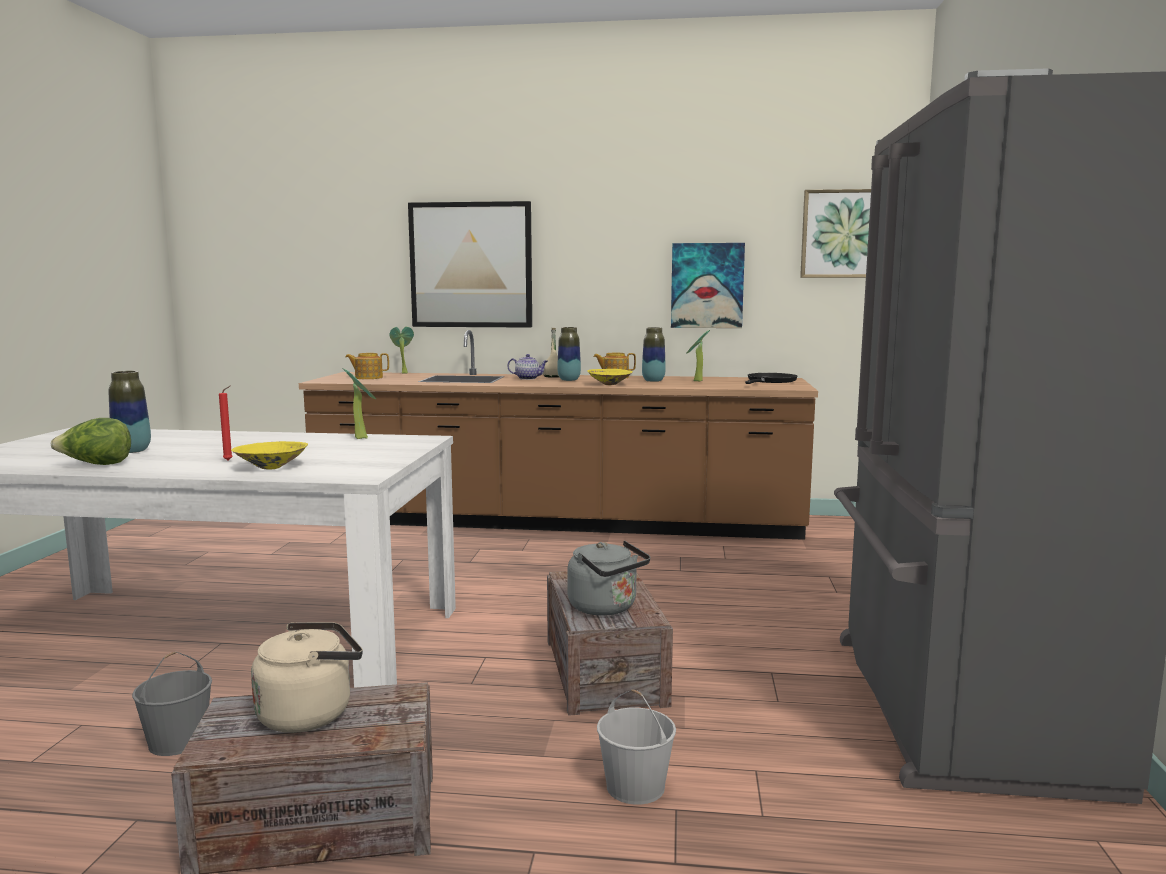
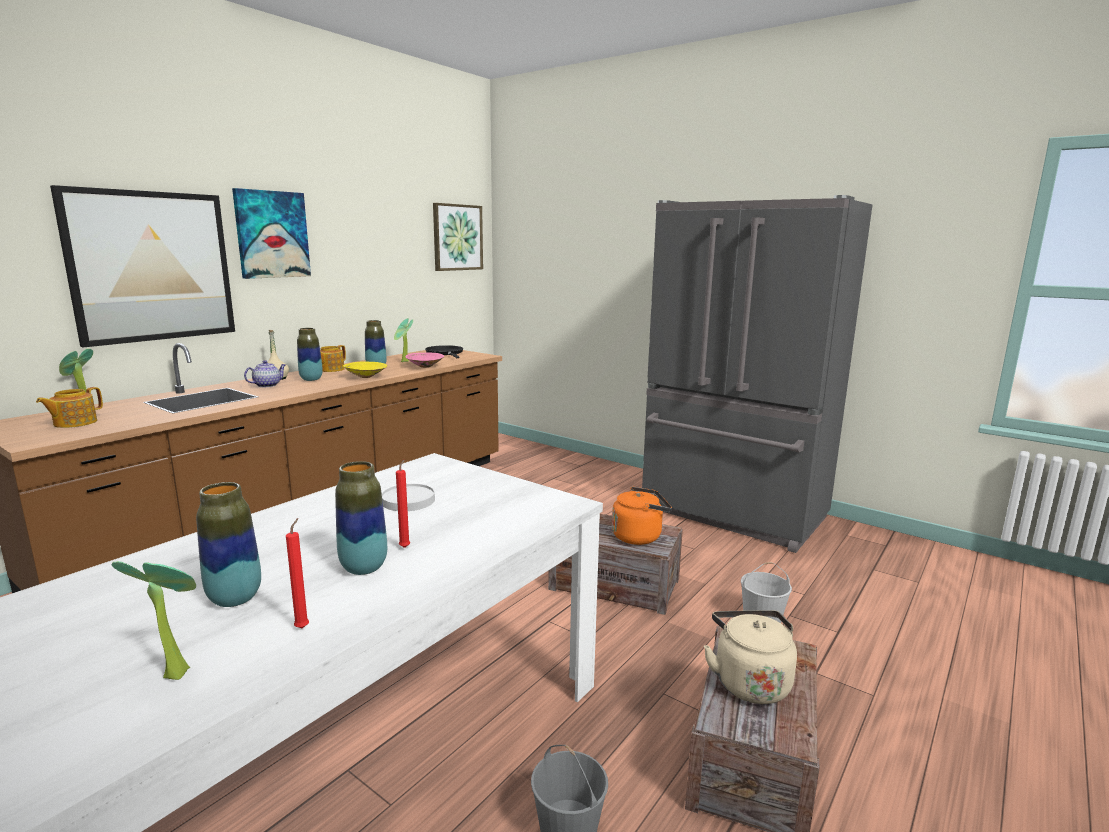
camera: 60 degrees left, 5 degrees up
lettuce [51,418,131,465] -> red candle [286,518,309,628]
yellow bowl [231,441,308,470] -> none
potted plant [342,368,376,439] -> potted plant moved to [111,561,196,680]
grey kettle [567,541,650,616] -> orange kettle [612,487,672,545]
picture [671,243,745,328] -> picture moved to [232,188,311,279]
none -> vase [335,461,387,575]
none -> white plate [382,484,435,511]
none -> pink bowl [406,353,444,368]

